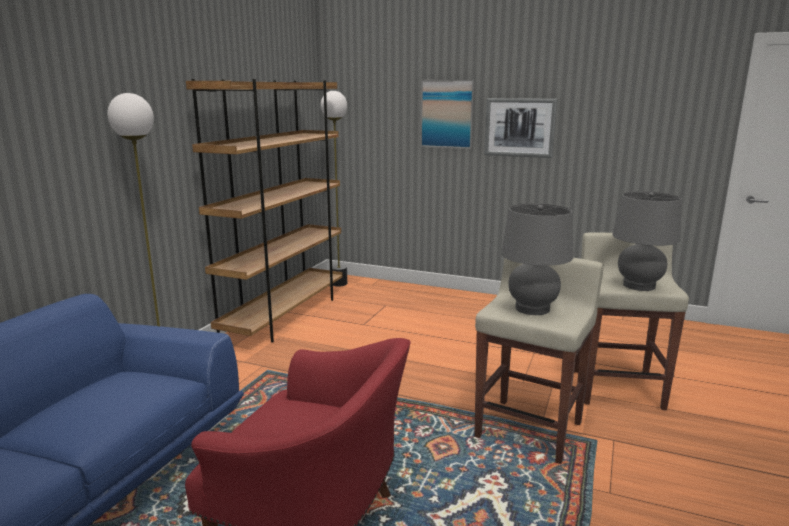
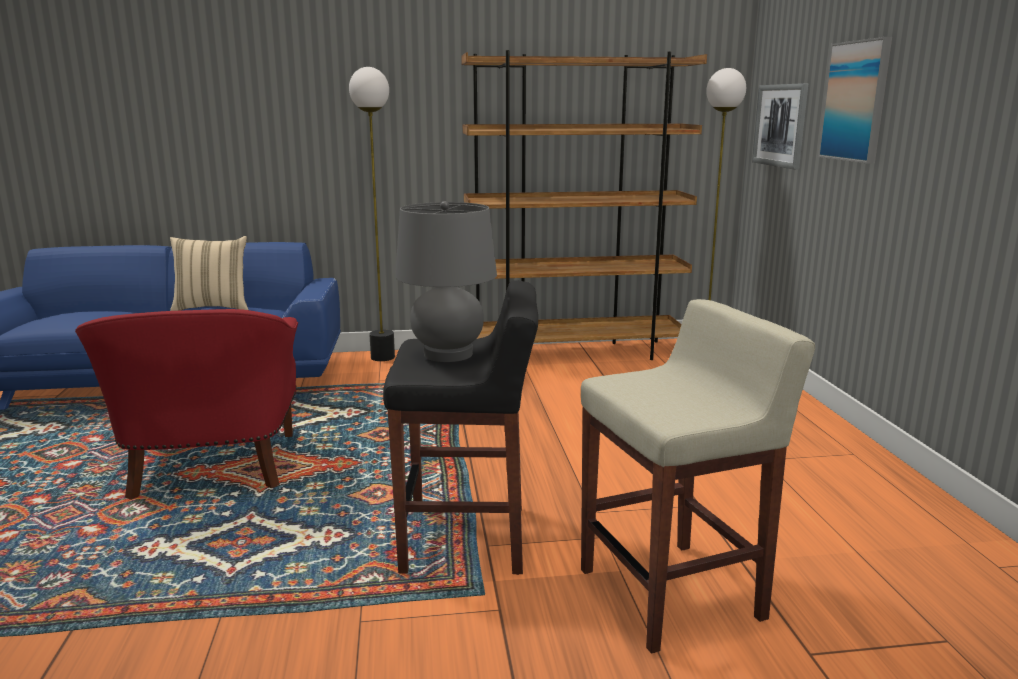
camera: 60 degrees right, 0 degrees up
beige stool [474,258,604,464] -> black stool [383,281,538,575]
picture [484,98,557,158] -> picture moved to [752,83,809,170]
grey table lamp [612,191,682,291] -> none
none -> beige pillow [170,236,248,311]

